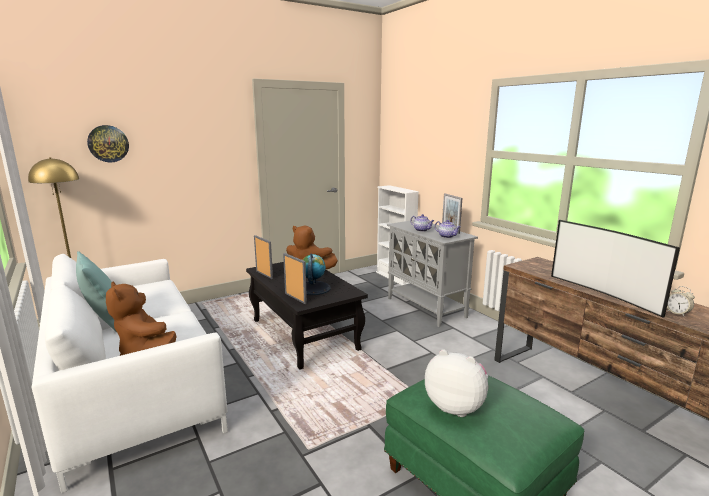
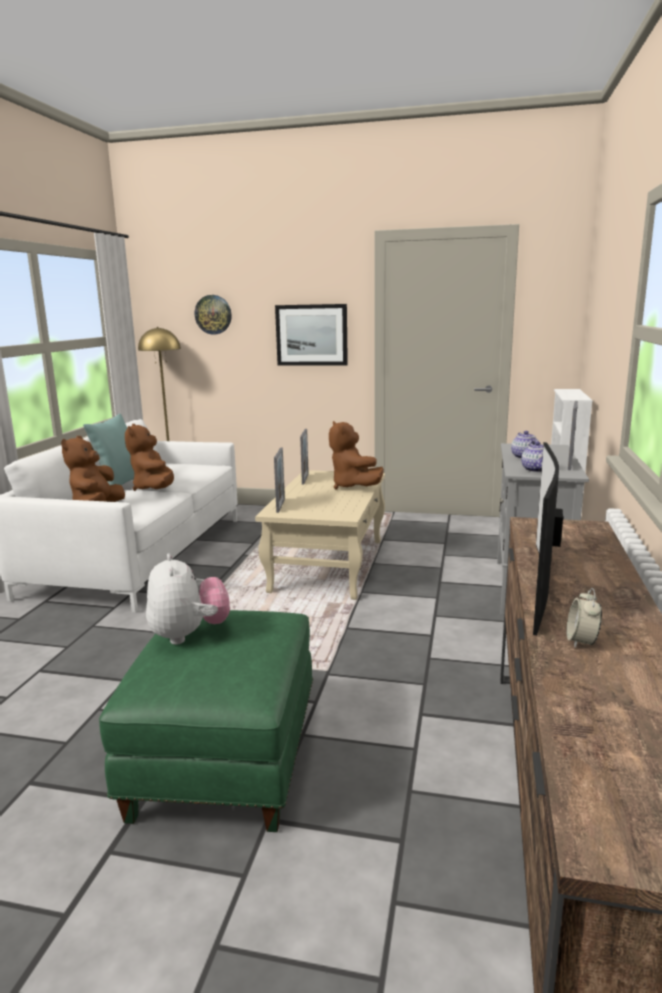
camera: 45 degrees right, 0 degrees up
black coffee table [246,262,368,370] -> beige coffee table [255,470,385,600]
globe [303,254,331,295] -> none
none -> brown plush toy [125,424,174,491]
none -> picture [275,304,348,366]

